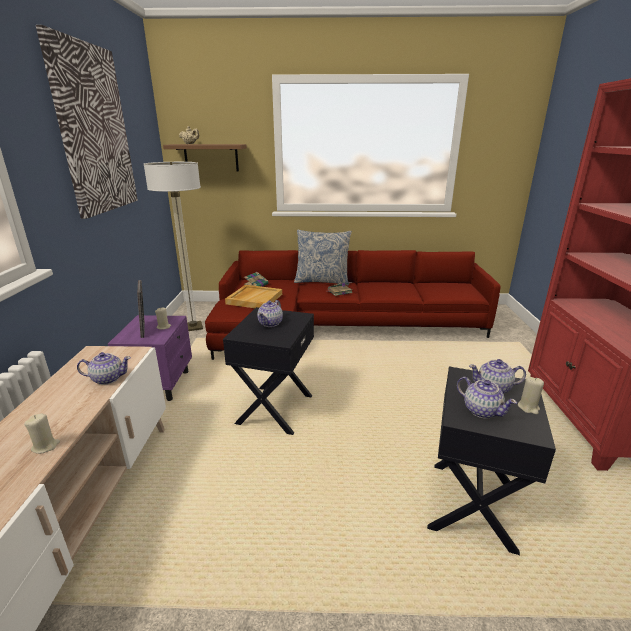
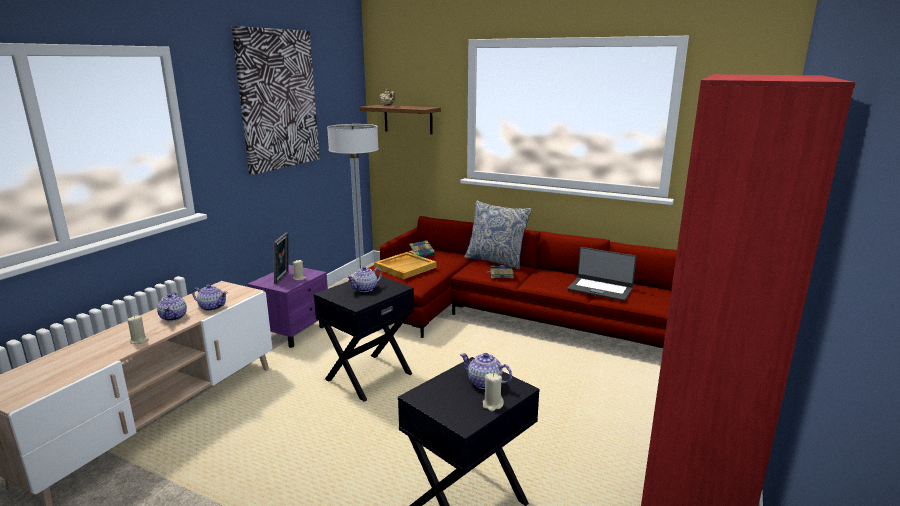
camera: 25 degrees right, 5 degrees down
teapot [457,377,517,419] -> teapot moved to [157,292,187,321]
none -> laptop [567,247,637,301]

